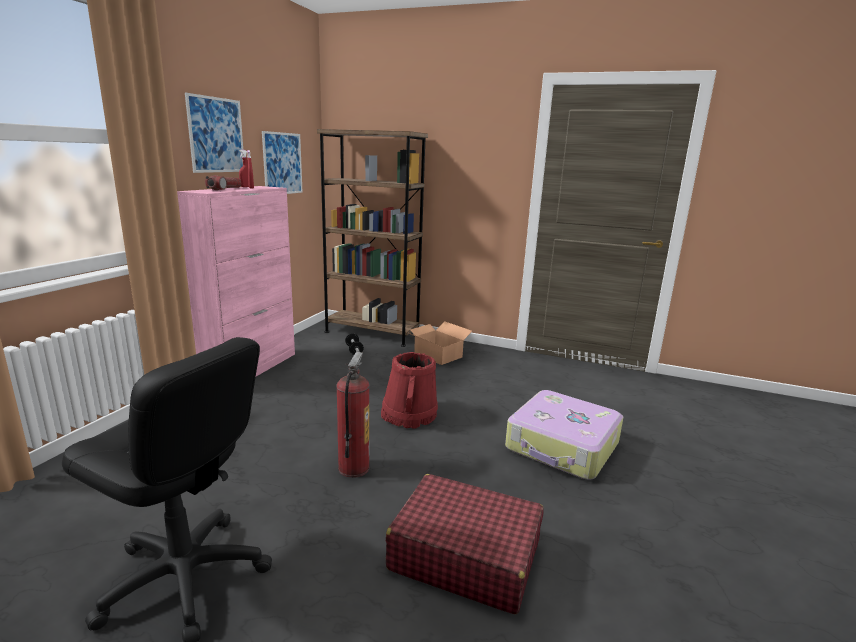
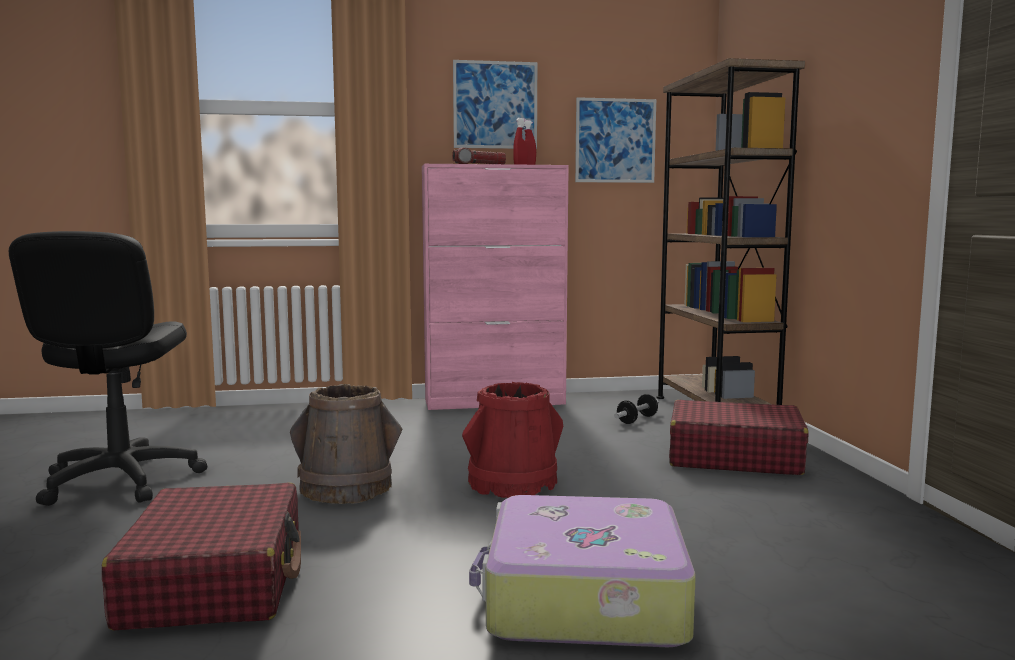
camera: 60 degrees right, 10 degrees down
fire extinguisher [336,352,370,478] -> brown bucket [290,384,402,504]
cardboard box [407,321,472,365] -> red suitcase [669,400,809,475]

